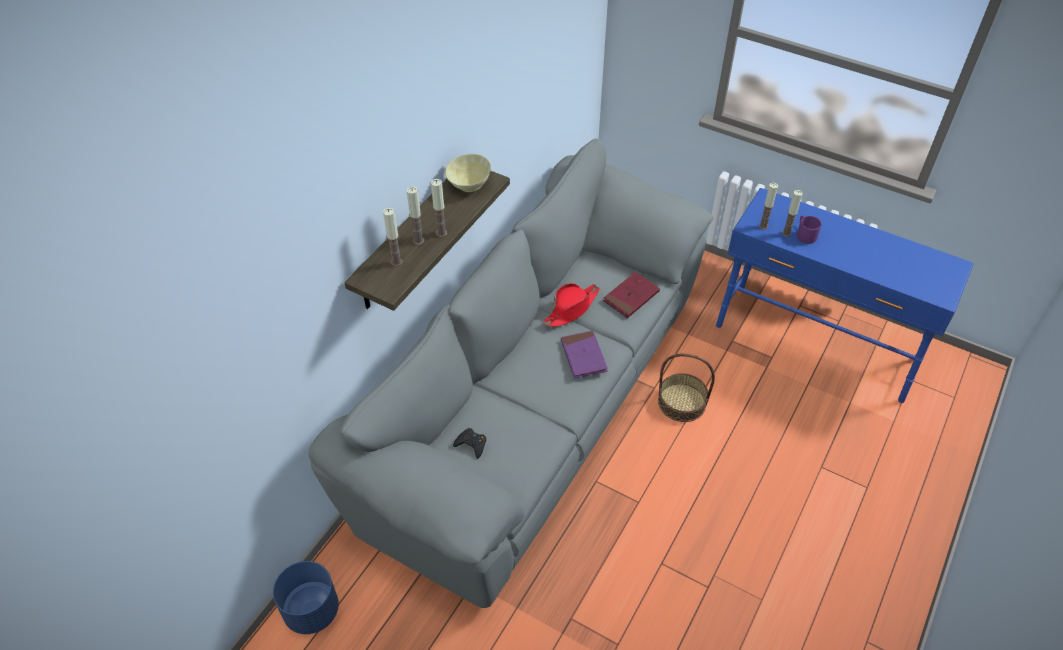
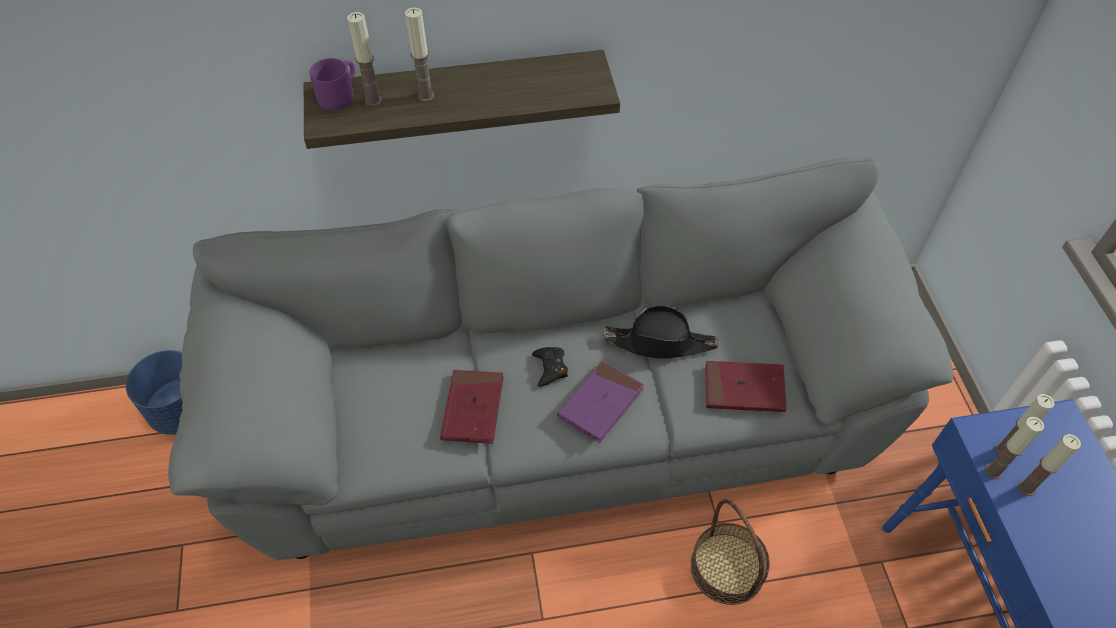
camera: 50 degrees right, 5 degrees up
candle [431,179,447,237] -> candle moved to [985,417,1044,479]
beige bowl [445,154,491,192] -> none
black game controller [453,428,486,459] -> black game controller moved to [532,347,568,387]
red hat [543,283,600,327] -> black hat [603,306,718,358]
purple mug [797,216,822,244] -> purple mug moved to [310,58,355,110]
none -> red book [440,370,504,444]

